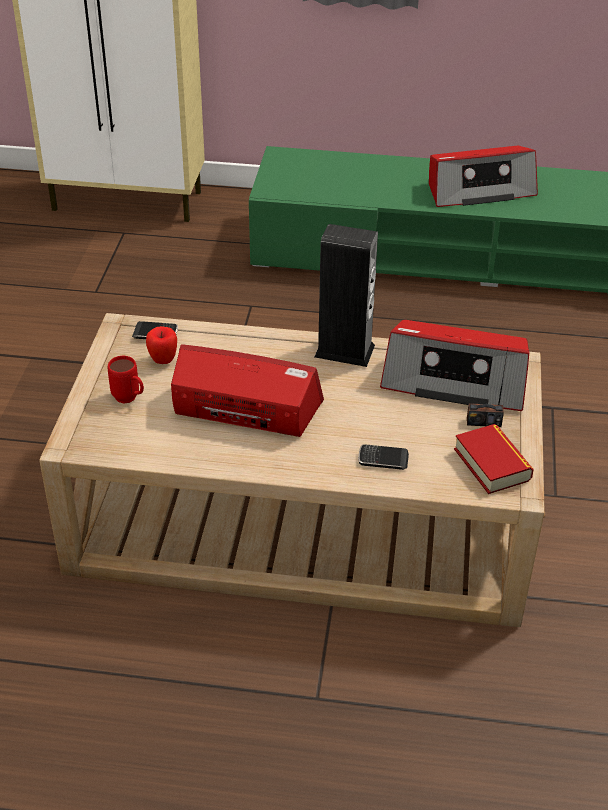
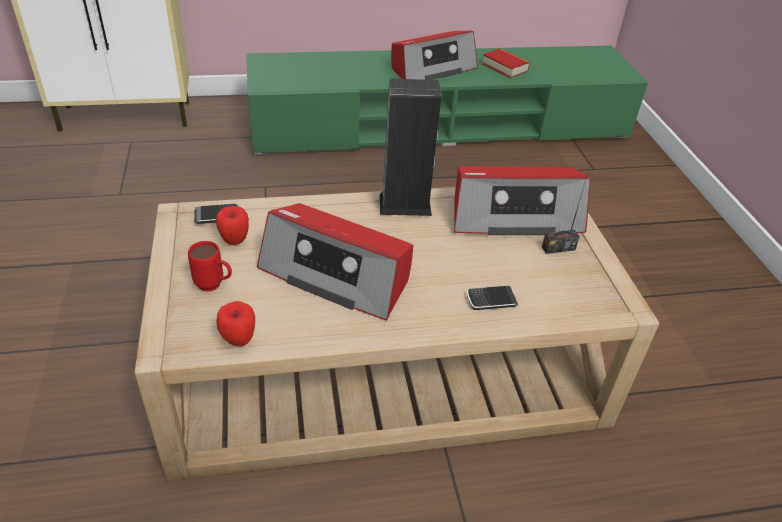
camera: 20 degrees left, 0 degrees up
radio [171,344,324,437] -> radio turned 150 degrees counterclockwise [257,203,413,320]
book [454,424,534,494] -> book moved to [482,48,530,78]
none -> apple [216,301,255,346]

